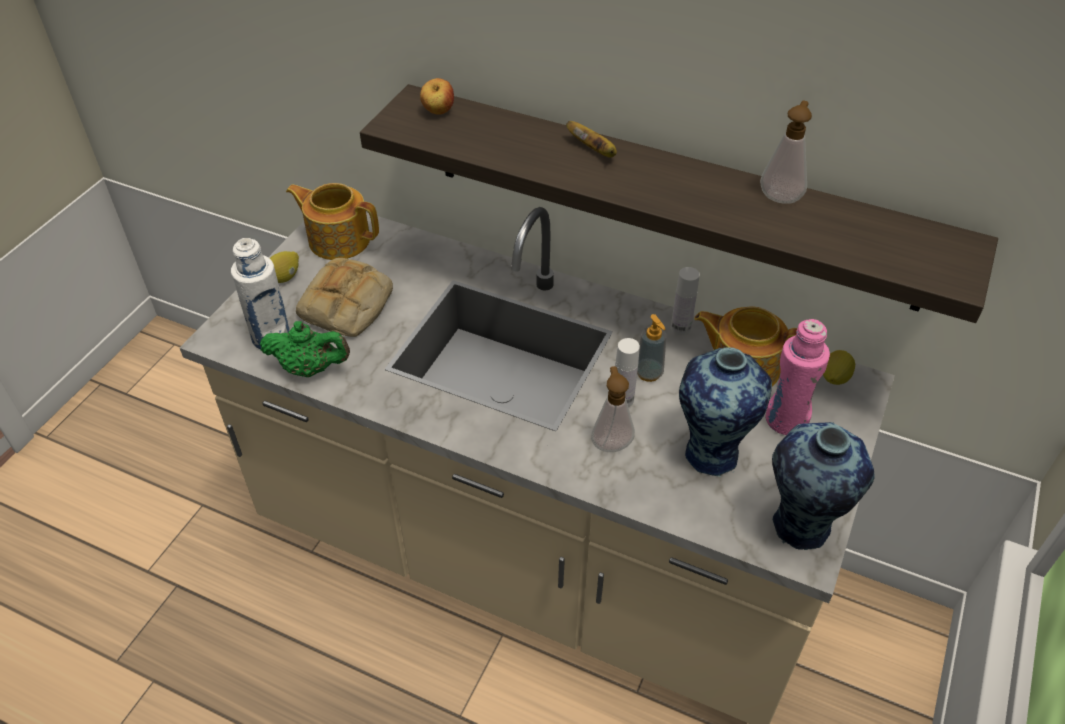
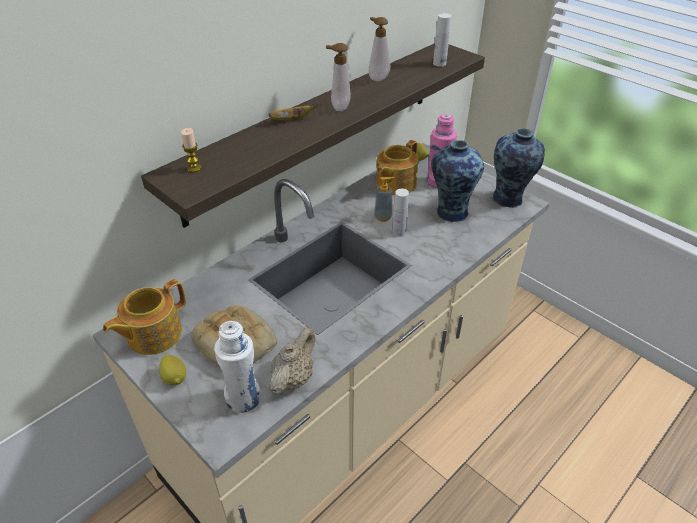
camera: 70 degrees left, 5 degrees down
green teapot [260,321,350,377] -> beige teapot [269,328,315,394]
apple [420,78,454,115] -> candle [181,128,202,172]
soap dispenser [591,366,635,452] -> soap dispenser moved to [326,43,351,111]
white bottle [671,267,700,335] -> white bottle moved to [433,13,451,67]

